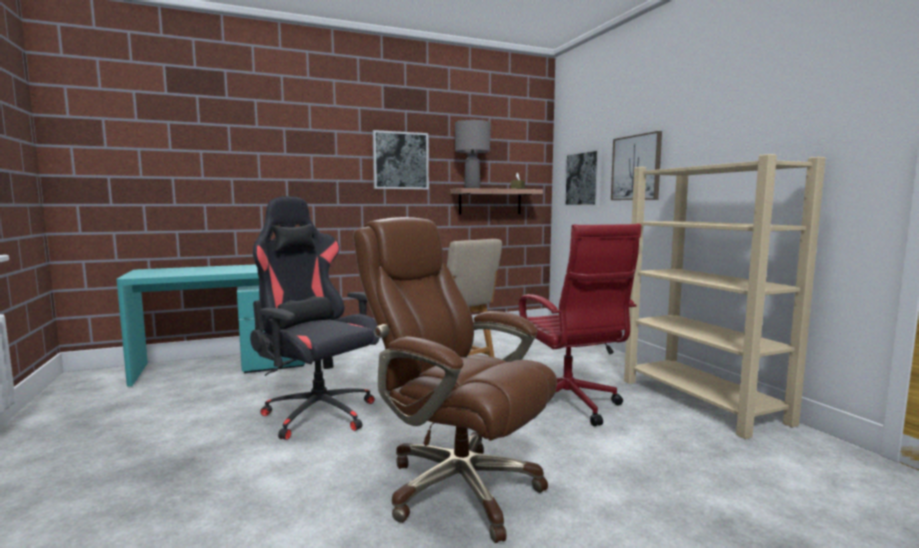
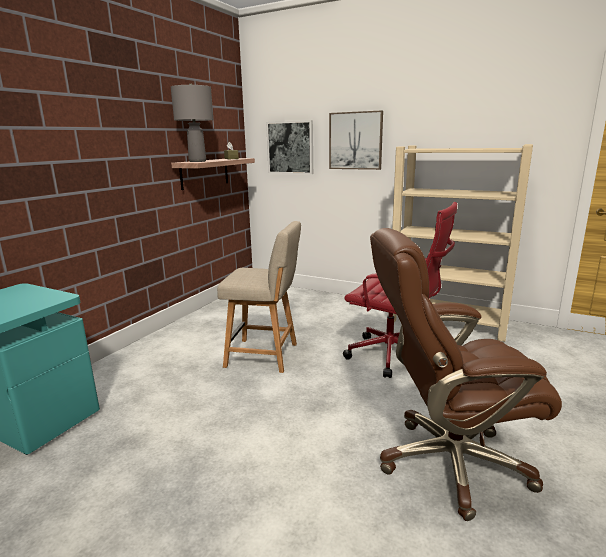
camera: 40 degrees left, 10 degrees up
black office chair [250,196,379,440] -> none
picture [373,130,429,189] -> none

